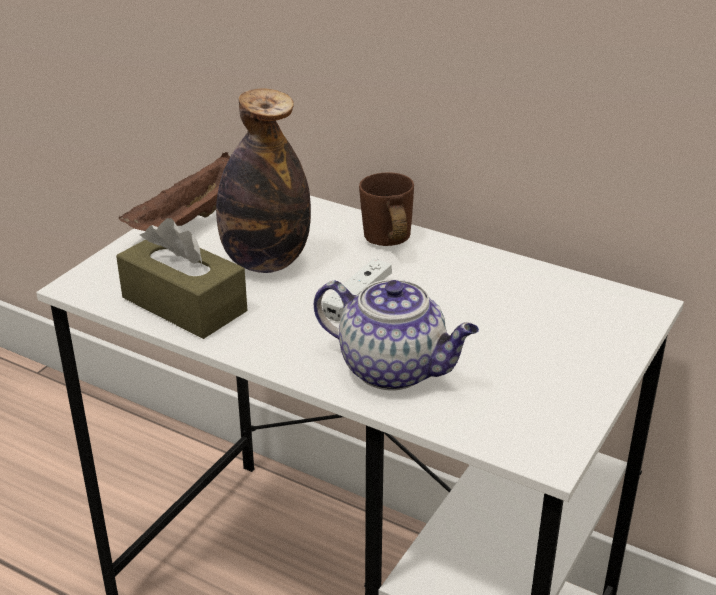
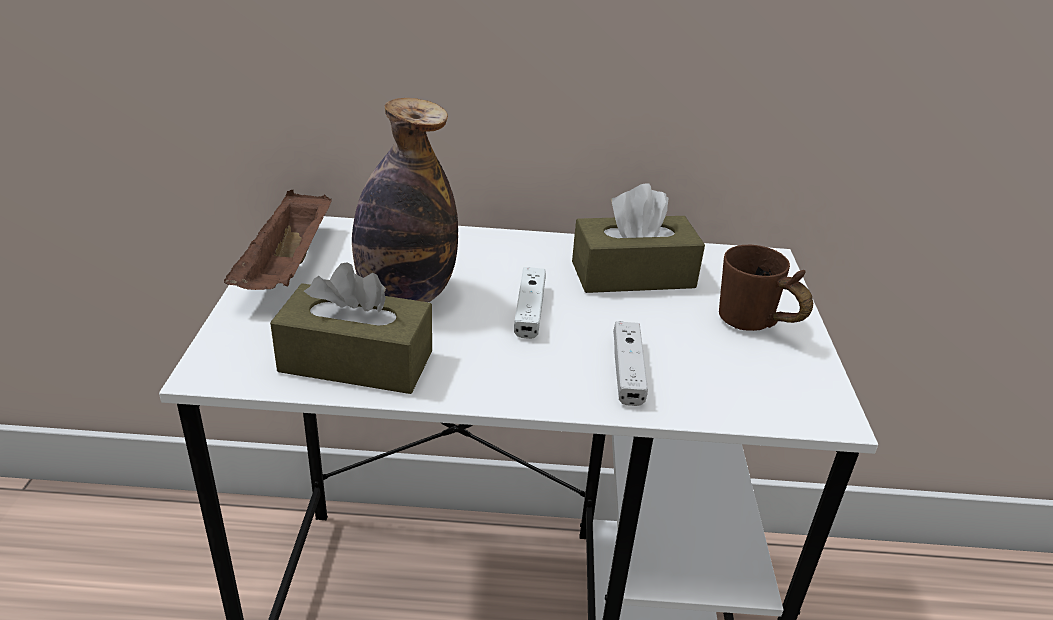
camera: 30 degrees left, 0 degrees up
teapot [314,279,479,391] -> white game controller [613,321,648,406]
brown mug [359,172,414,246] -> brown mug moved to [719,245,813,331]
none -> brown tissue box [572,183,705,293]

